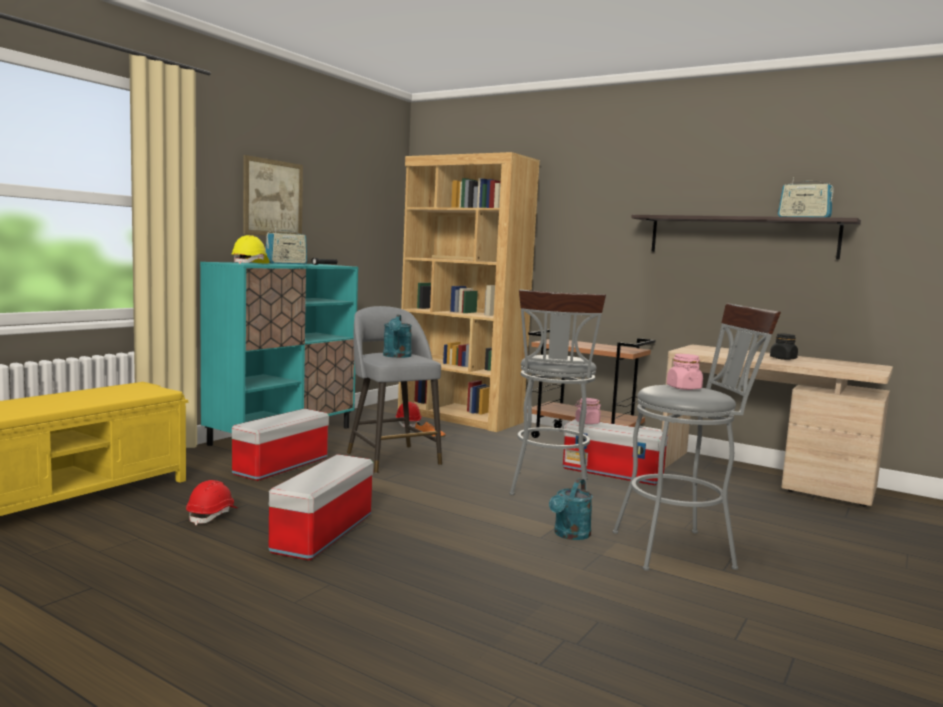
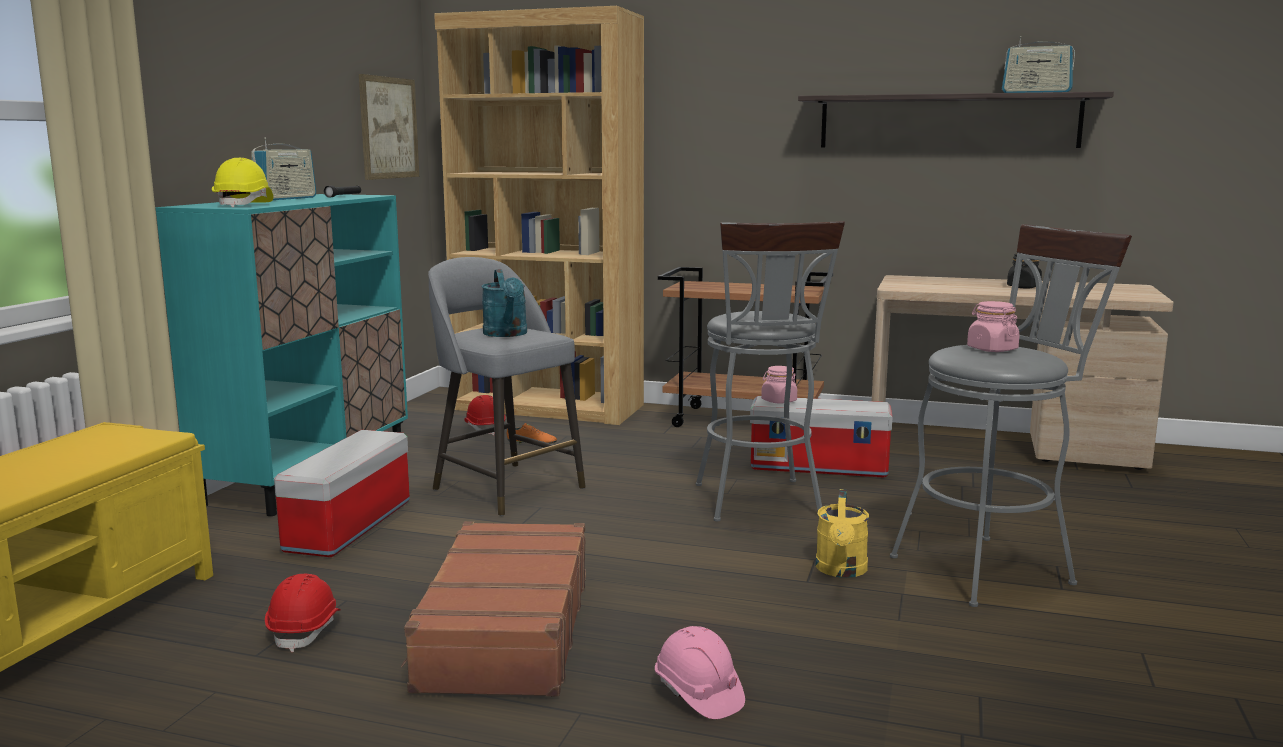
camera: 15 degrees left, 5 degrees up
picture [243,155,303,236] -> picture moved to [359,74,419,180]
storage box [269,454,373,560] -> brown suitcase [401,521,586,697]
turquoise watering can [549,478,593,540] -> yellow watering can [815,489,869,578]
none -> pink hard hat [655,626,745,719]

